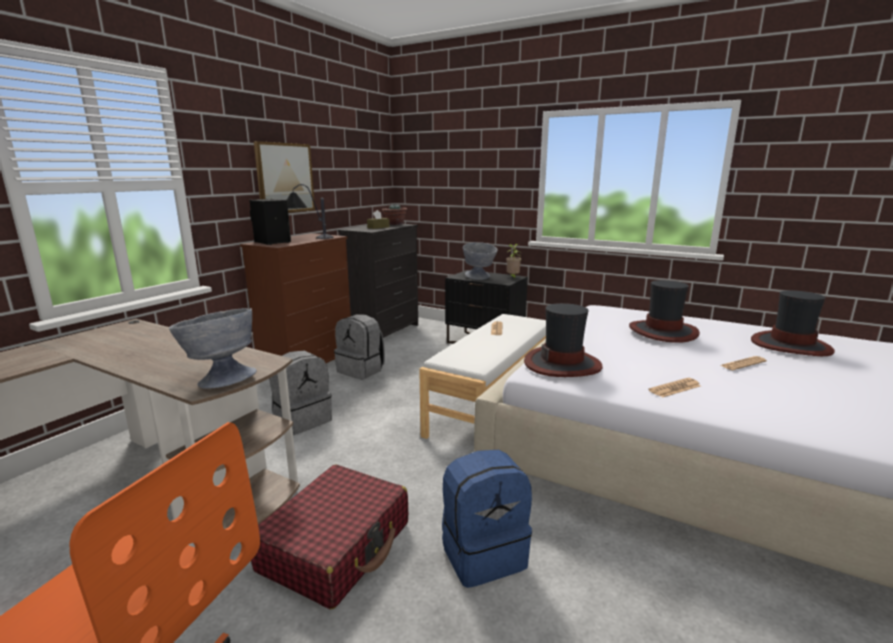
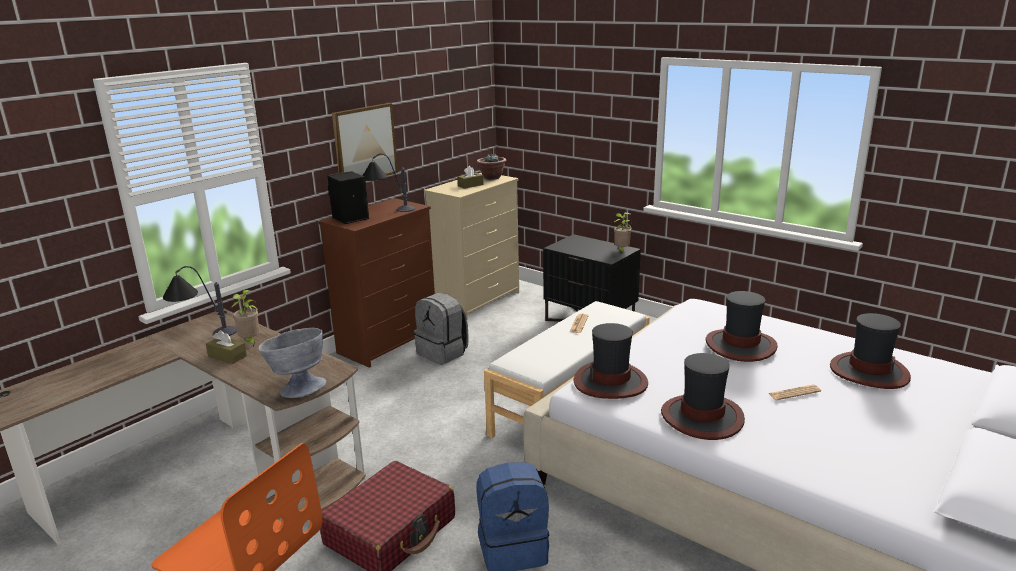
camera: 10 degrees right, 5 degrees up
grey backpack [269,351,332,435] -> none
black dresser [338,224,418,338] -> beige dresser [424,173,519,319]
grey bowl [463,242,498,280] -> none
newspaper [648,378,701,398] -> hat [661,353,745,440]
none -> table lamp [163,266,237,336]
none -> brown tissue box [206,330,247,364]
none -> potted plant [231,290,260,347]

